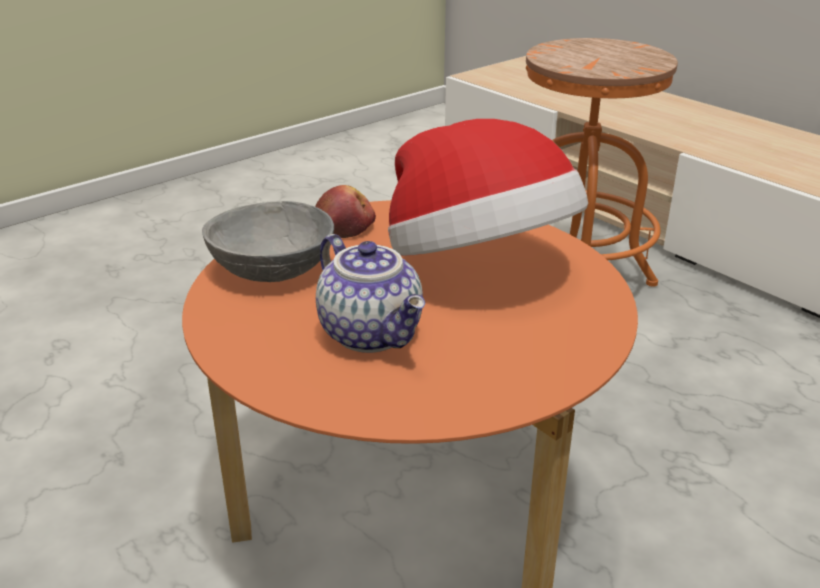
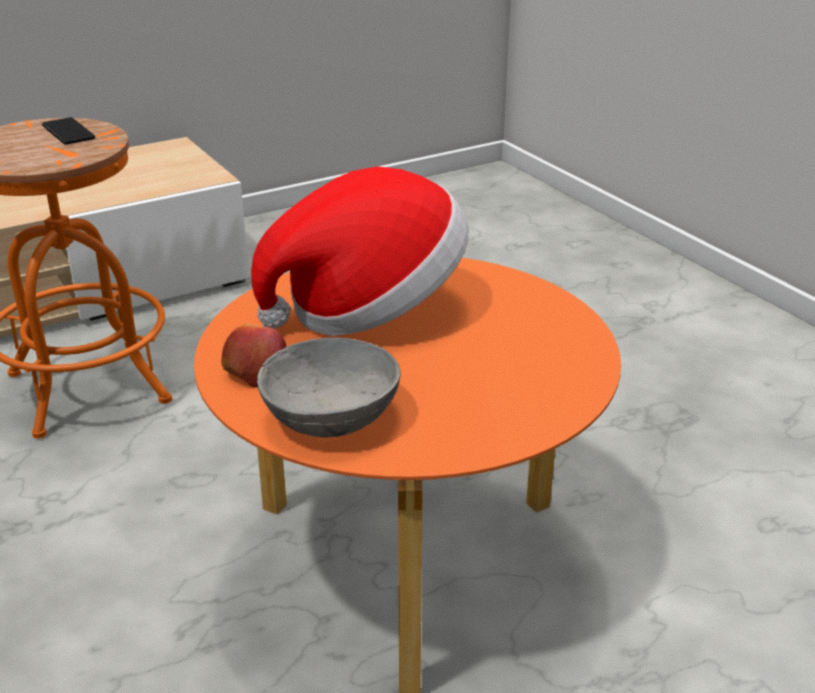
camera: 80 degrees left, 0 degrees up
teapot [316,234,425,353] -> none
none -> phone [42,117,95,145]

